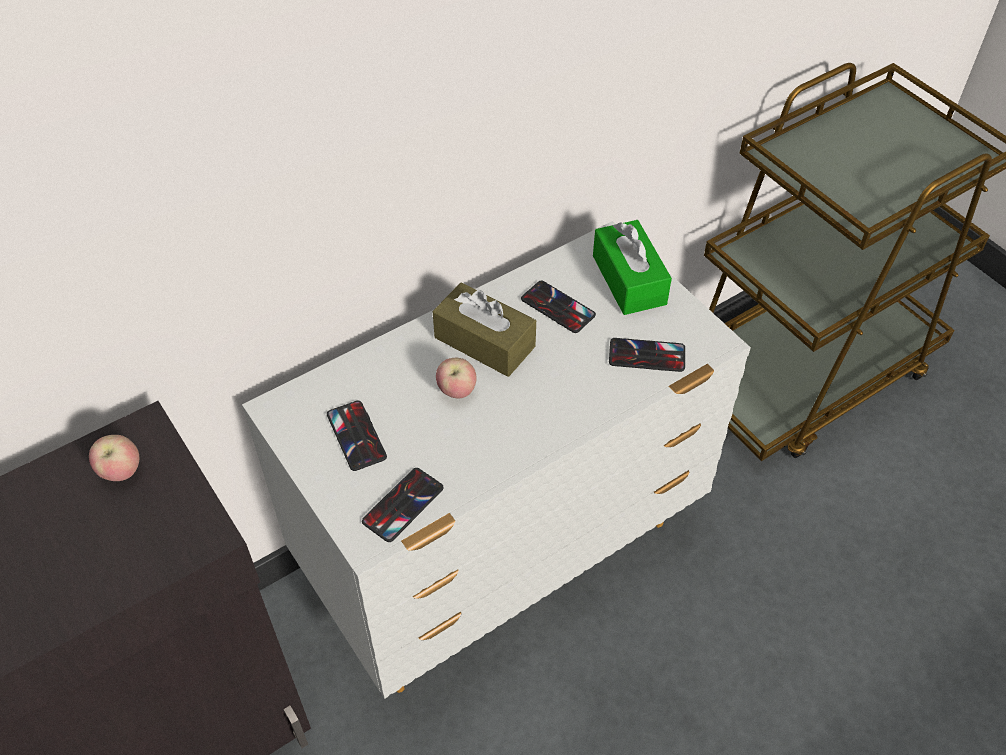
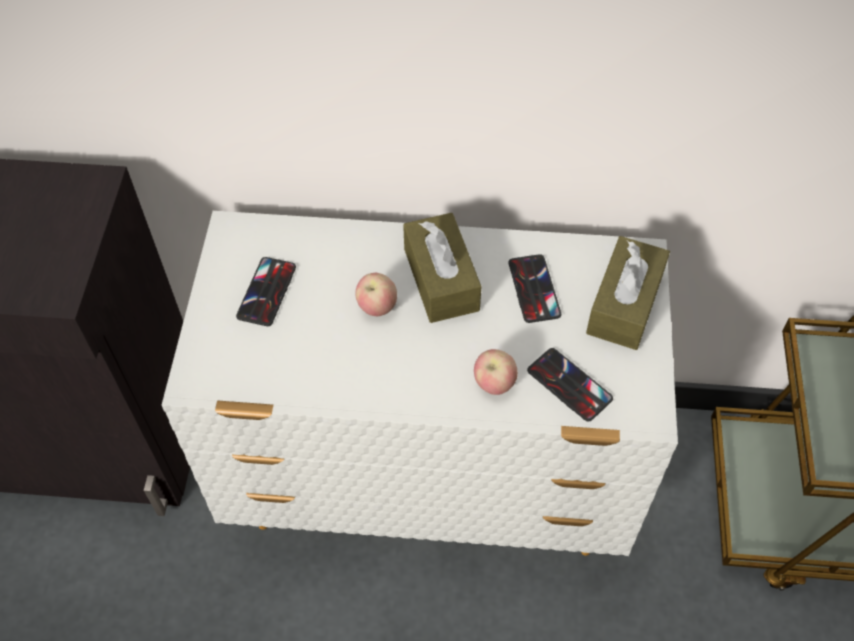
camera: 40 degrees right, 5 degrees up
apple [89,435,139,481] -> apple moved to [474,349,518,395]
phone [362,468,444,542] -> none
green tissue box [593,220,672,315] -> brown tissue box [586,236,670,350]

